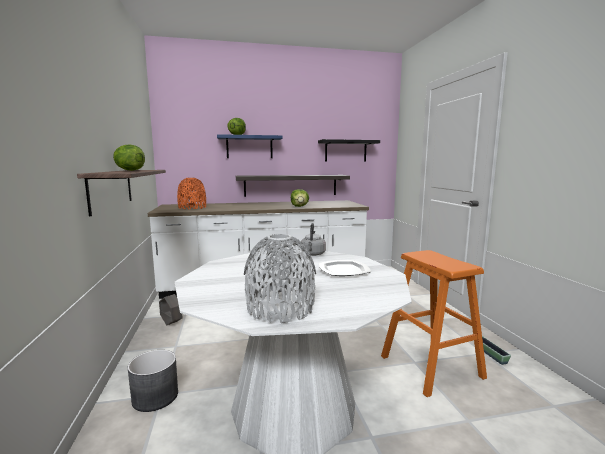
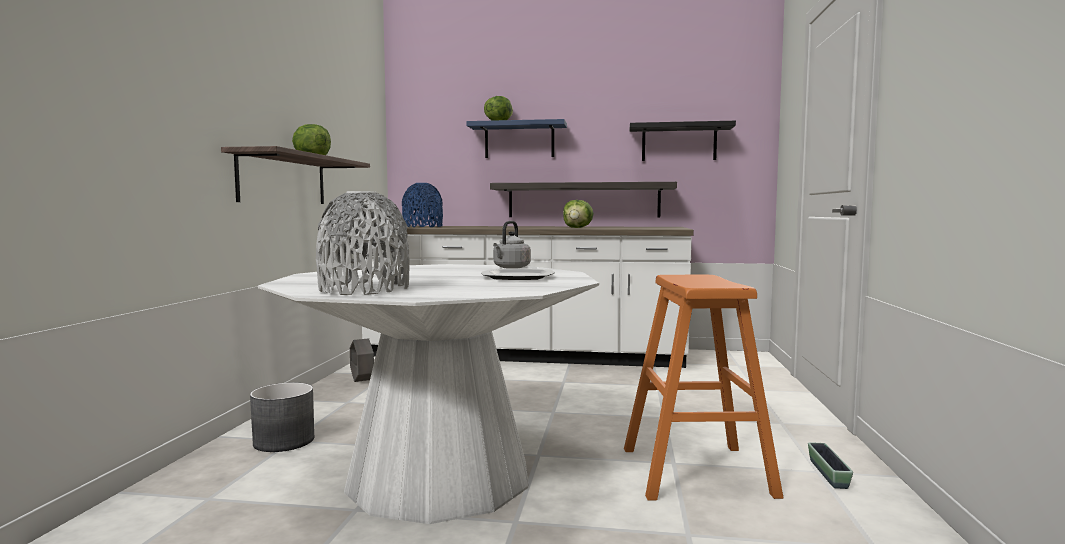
camera: 20 degrees right, 5 degrees down
orange vase [177,178,206,209] -> blue vase [402,183,443,227]

